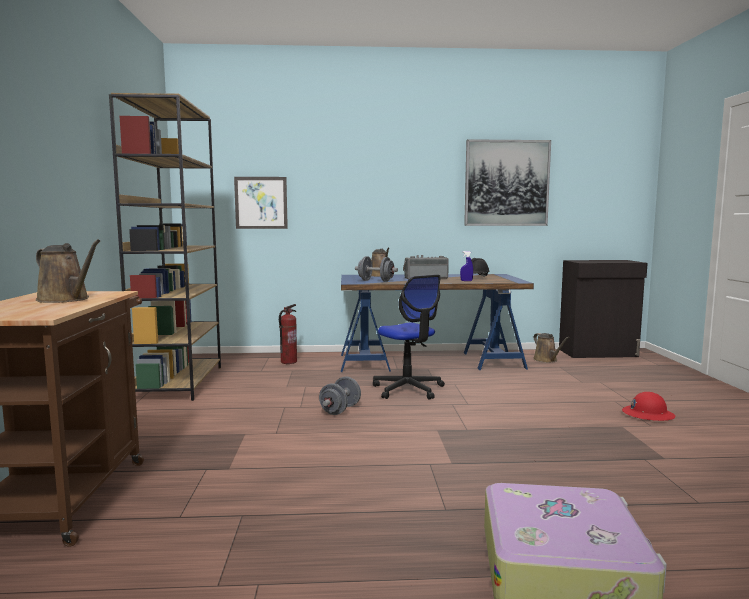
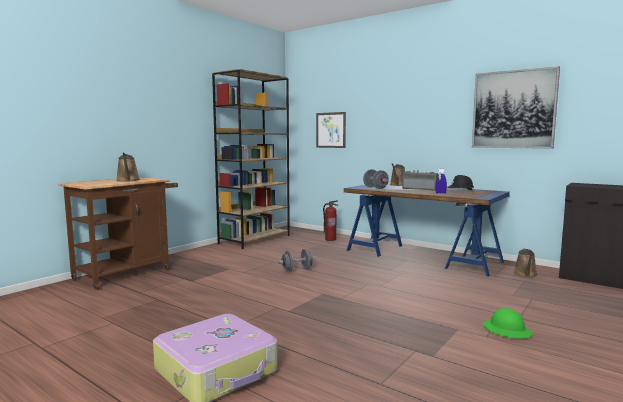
camera: 40 degrees right, 0 degrees up
office chair [373,275,445,399] -> none
red hard hat [622,392,675,421] -> green hard hat [483,308,533,339]

